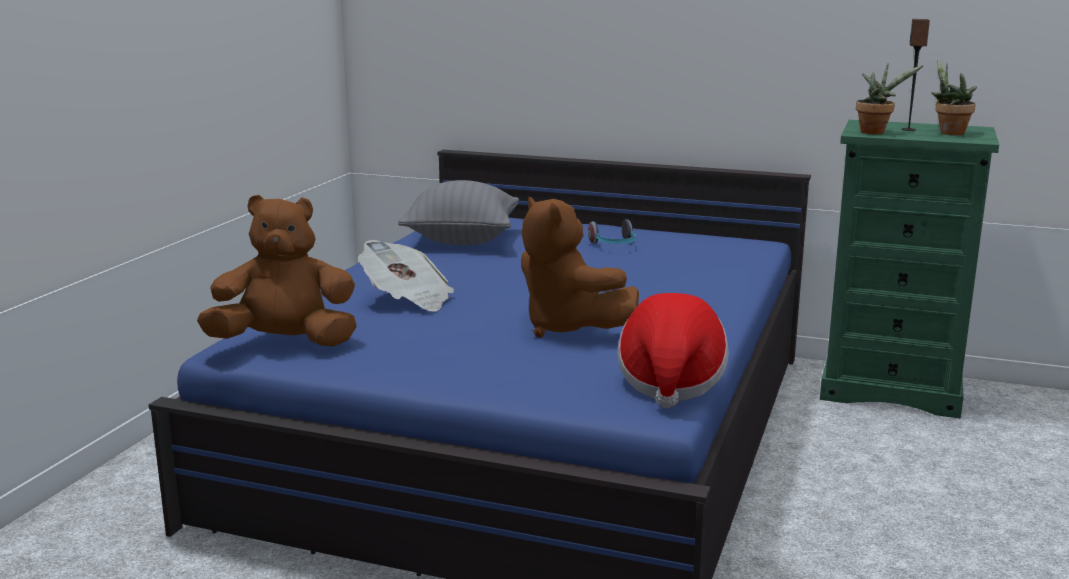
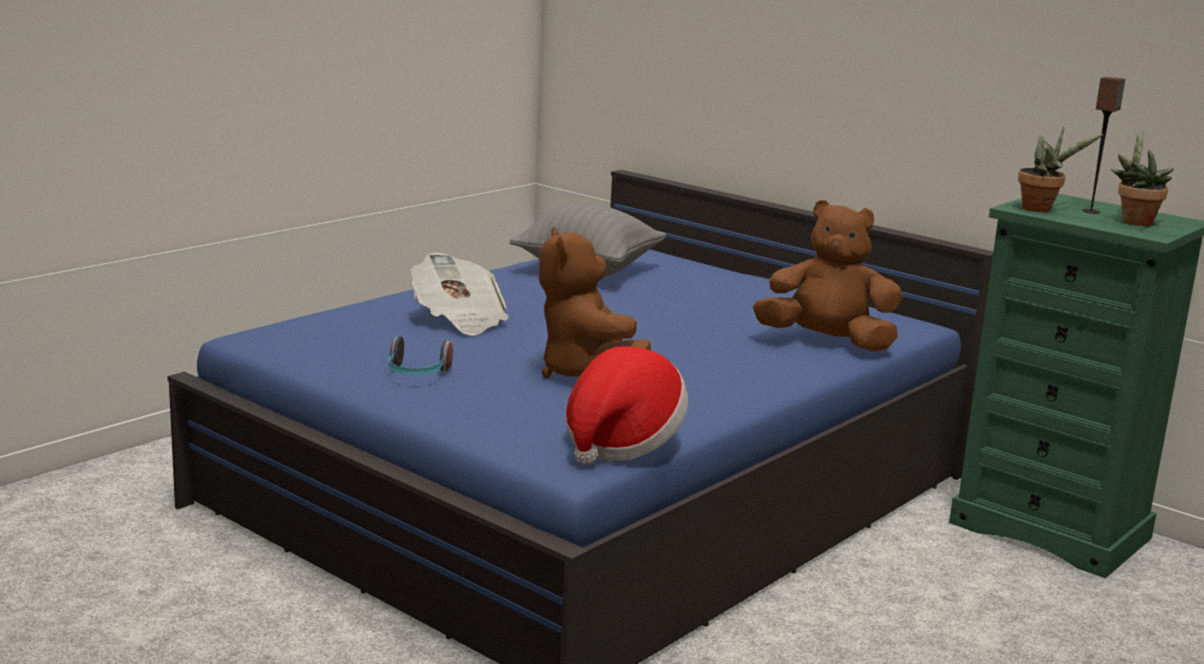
camera: 20 degrees right, 0 degrees up
brown plush toy [197,195,357,346] -> brown plush toy moved to [753,200,902,352]
headphones [588,219,635,244] -> headphones moved to [389,336,453,375]

